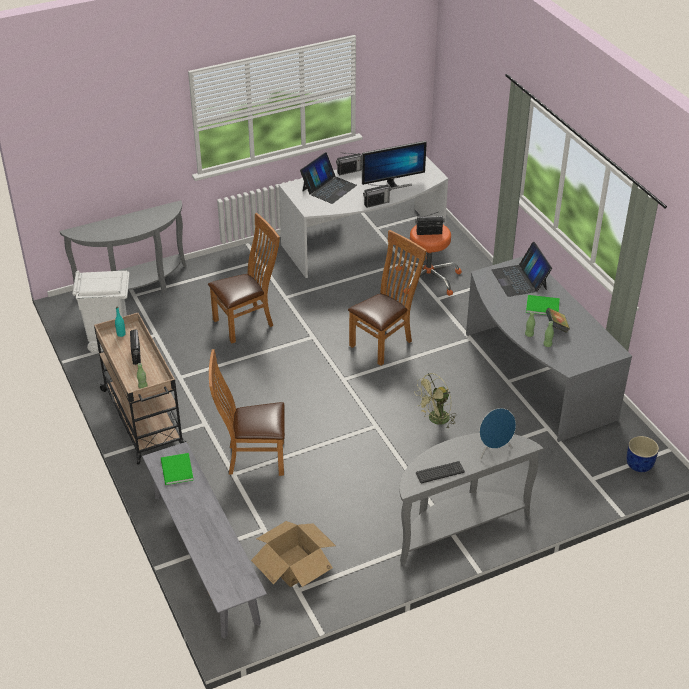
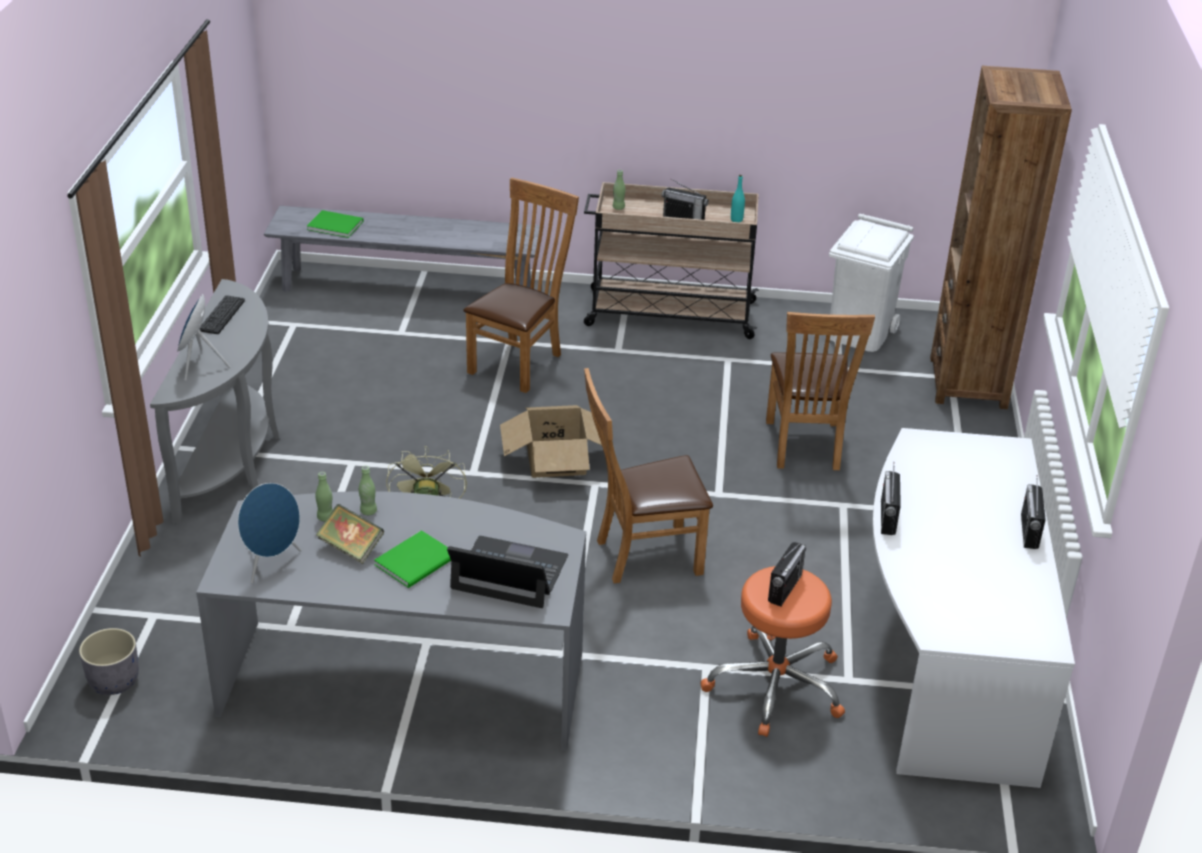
camera: 120 degrees right, 5 degrees down
grey console table [59,200,186,297] -> brown bookcase [930,66,1072,409]
green book [161,453,194,485] -> green book moved to [307,210,364,238]
cardboard box [251,521,336,587] -> cardboard box moved to [500,405,602,478]
laptop [300,152,357,204] -> none
brown chair [348,230,427,366] -> brown chair turned 90 degrees clockwise [584,368,713,584]
monitor [362,141,427,190] -> none
blue planter [627,436,659,472] -> grey planter [79,628,139,695]
none -> blue speaker [238,483,302,583]

